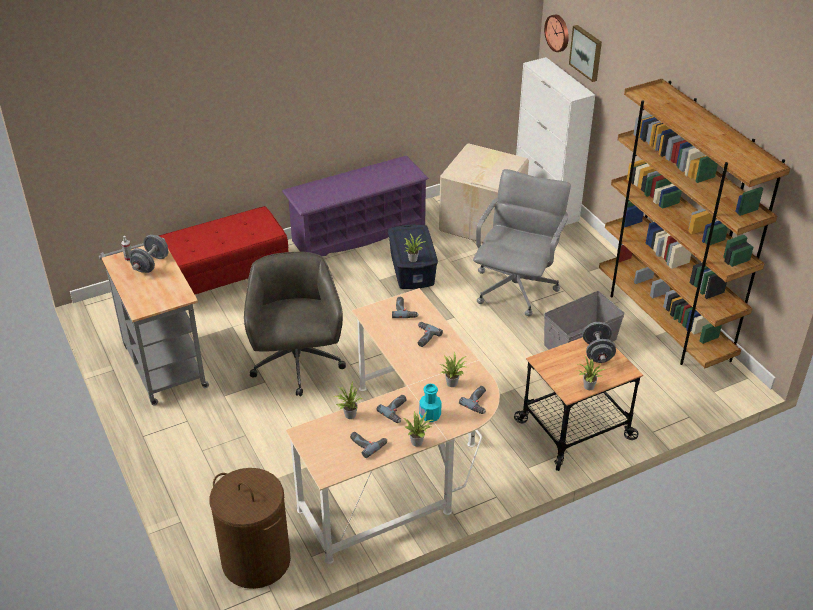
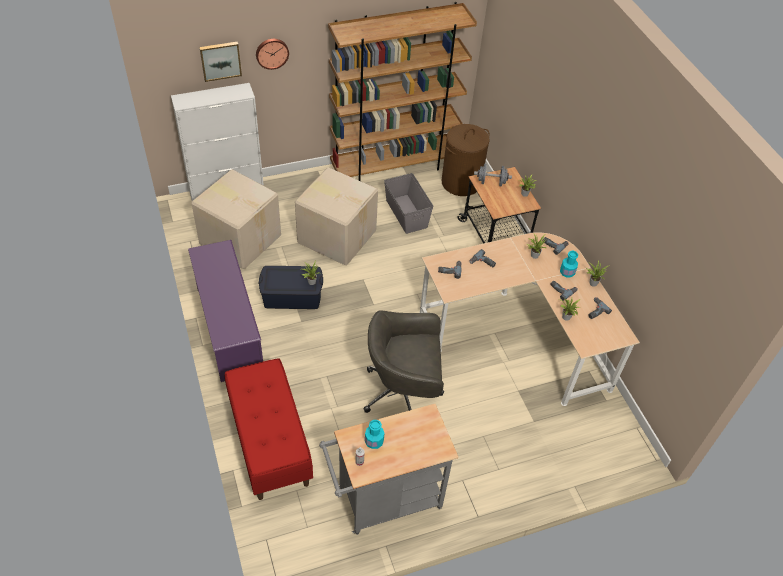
camera: 85 degrees left, 10 degrees up
grey dumbbell [129,235,168,273] -> turquoise bottle [365,420,384,449]
brown laundry basket [209,468,291,589] -> brown laundry basket moved to [442,124,490,196]
grey office chair [473,169,571,317] -> cardboard box [295,167,378,265]
wall clock [544,14,569,52] -> wall clock moved to [256,39,289,70]

